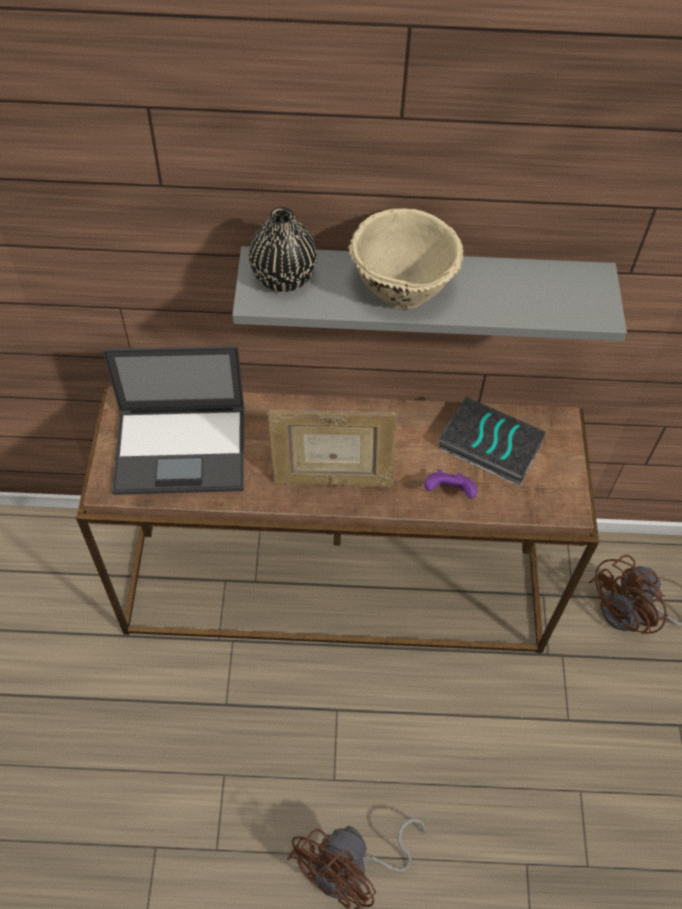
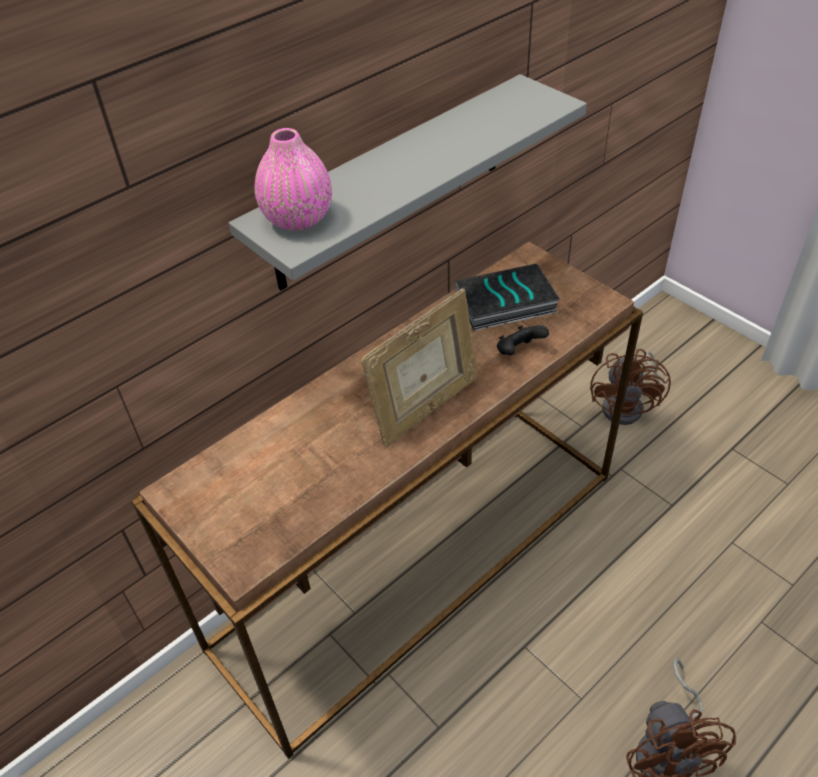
camera: 40 degrees left, 10 degrees down
laptop [102,346,244,495] -> none
black vase [249,207,317,292] -> pink vase [255,128,332,231]
beige bowl [348,208,464,309] -> none
purple game controller [424,469,477,499] -> black game controller [497,325,549,355]

